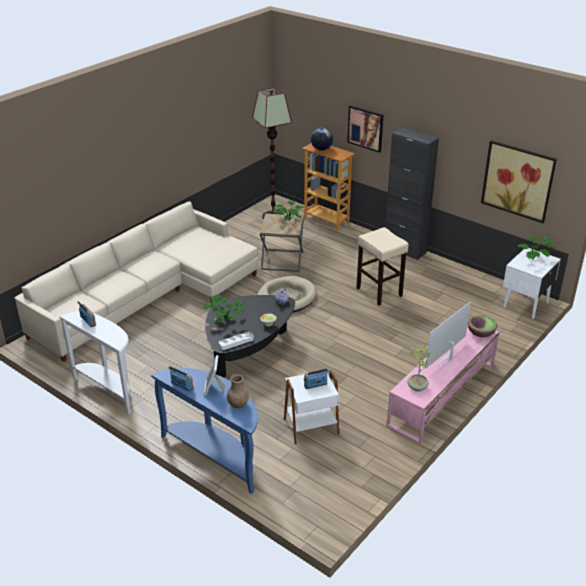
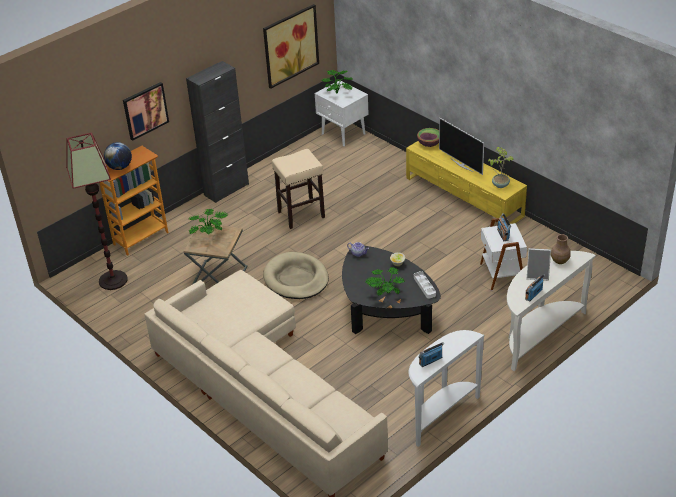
camera: 80 degrees left, 5 degrees up
blue console table [151,368,258,494] -> white console table [507,251,596,371]
pink tv stand [387,319,499,443] -> yellow tv stand [406,141,527,224]

